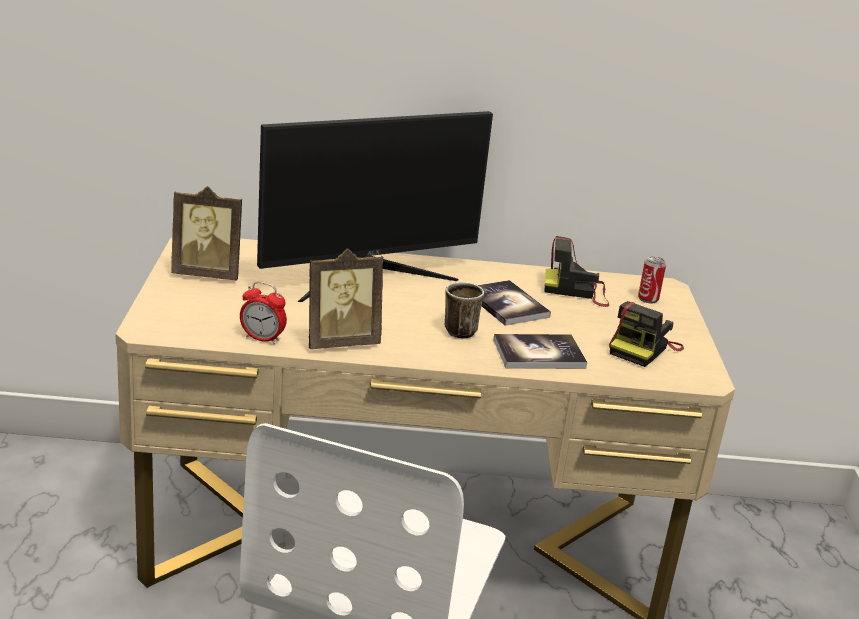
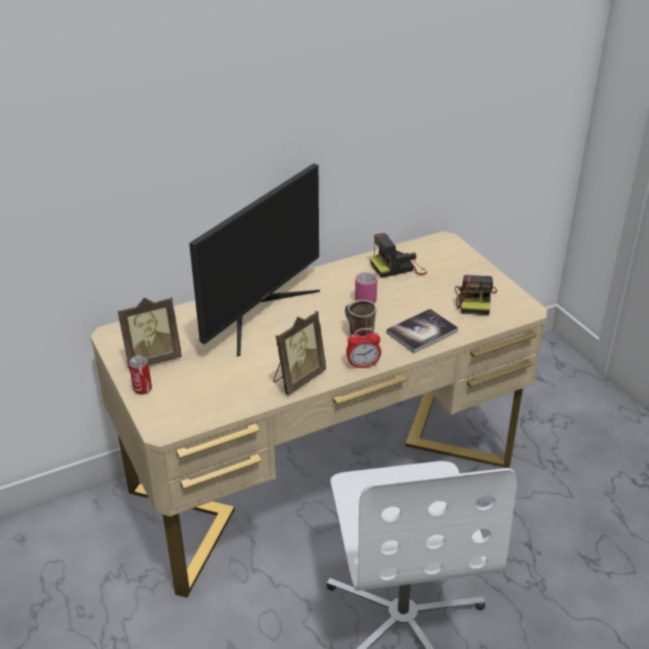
camera: 25 degrees left, 10 degrees up
alarm clock [240,281,287,344] -> alarm clock moved to [346,328,381,369]
book [478,280,551,326] -> pink mug [355,272,378,304]
can [638,256,666,303] -> can moved to [129,355,152,395]

